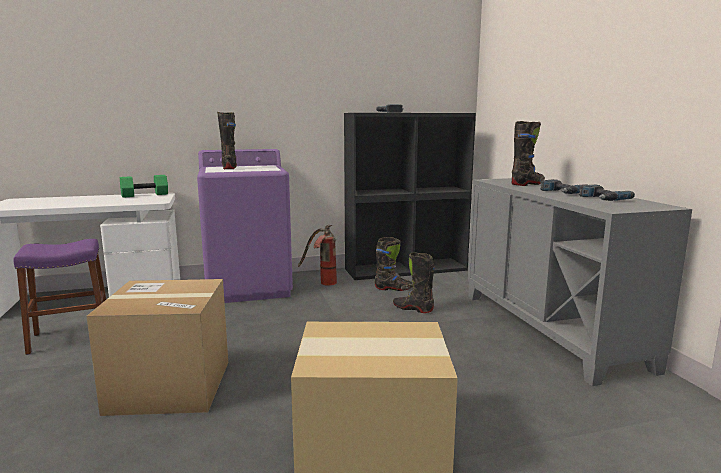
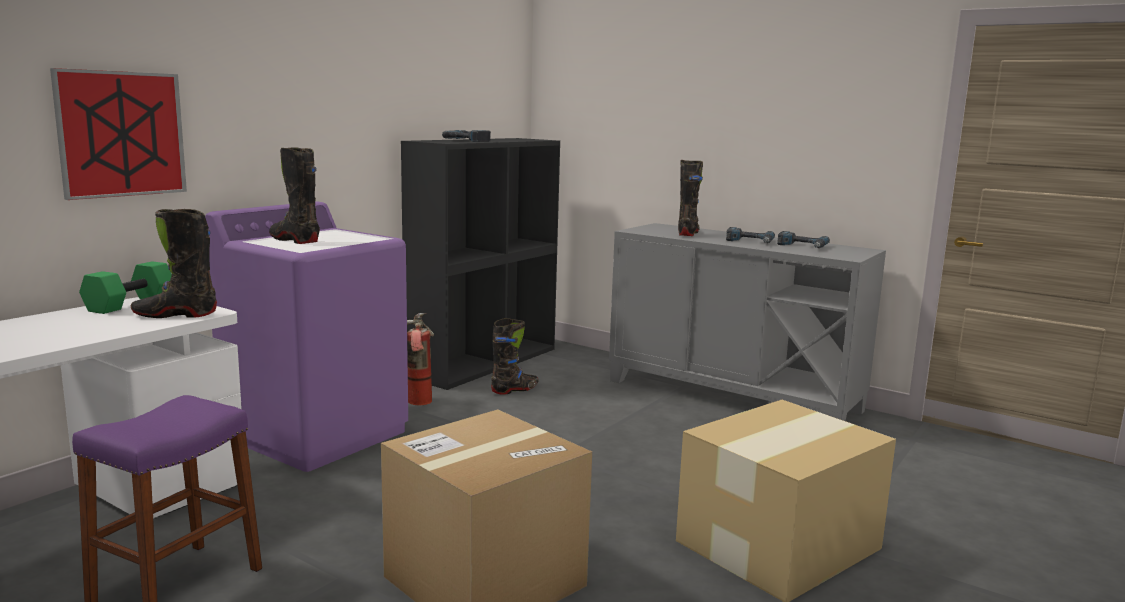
camera: 40 degrees left, 0 degrees up
black boot [393,252,435,313] -> black boot moved to [131,209,217,318]
none -> picture [50,68,187,200]

